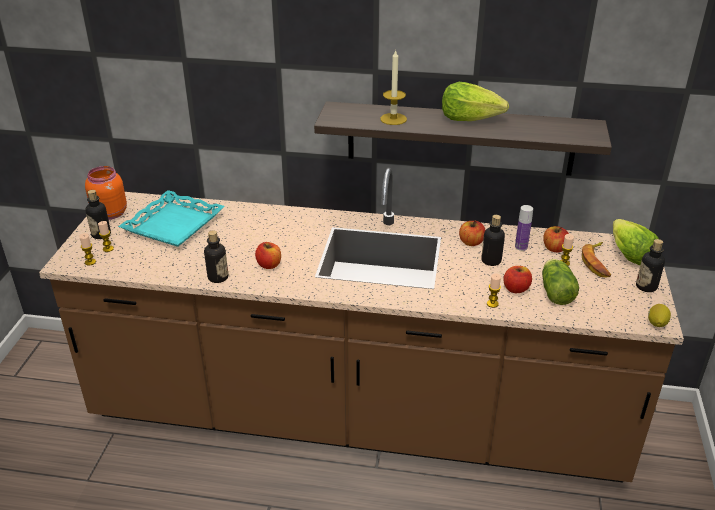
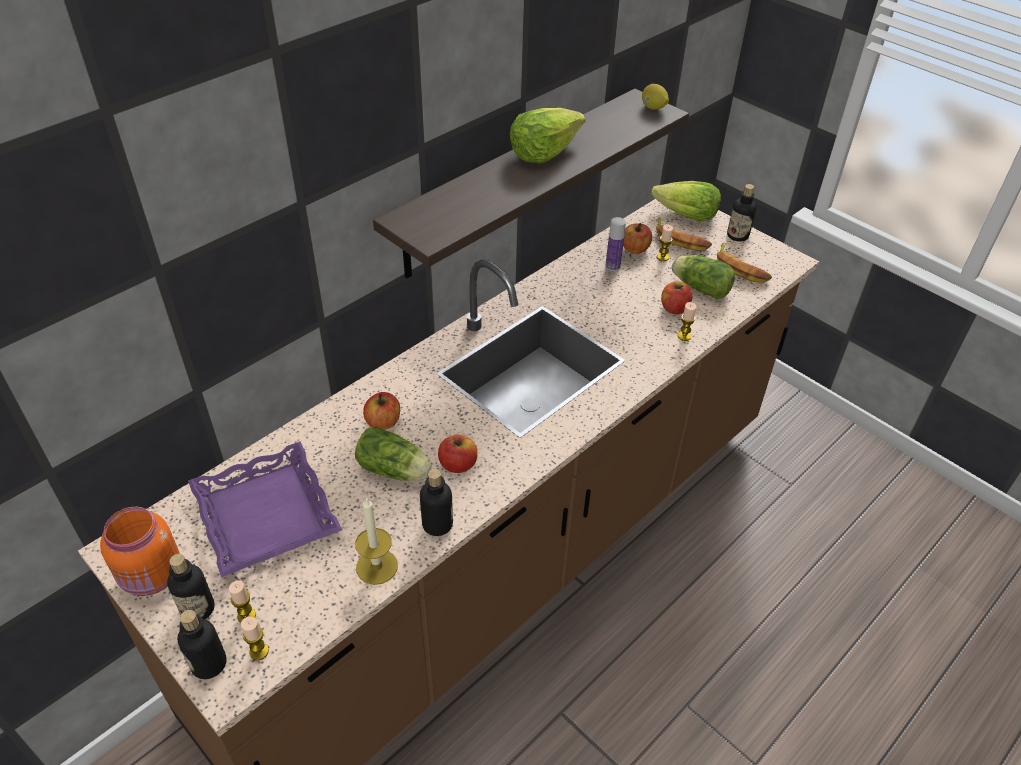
camera: 55 degrees left, 10 degrees up
turquoise tray [118,190,225,247] -> purple tray [188,441,342,577]
candle [380,50,407,125] -> candle moved to [355,497,398,585]
apple [459,220,485,246] -> apple moved to [363,392,400,430]
bottle [481,215,505,266] -> bottle moved to [177,610,227,679]
lemon [648,304,671,327] -> lemon moved to [642,84,669,110]
none -> lettuce [355,427,432,481]
none -> banana [717,243,772,283]

